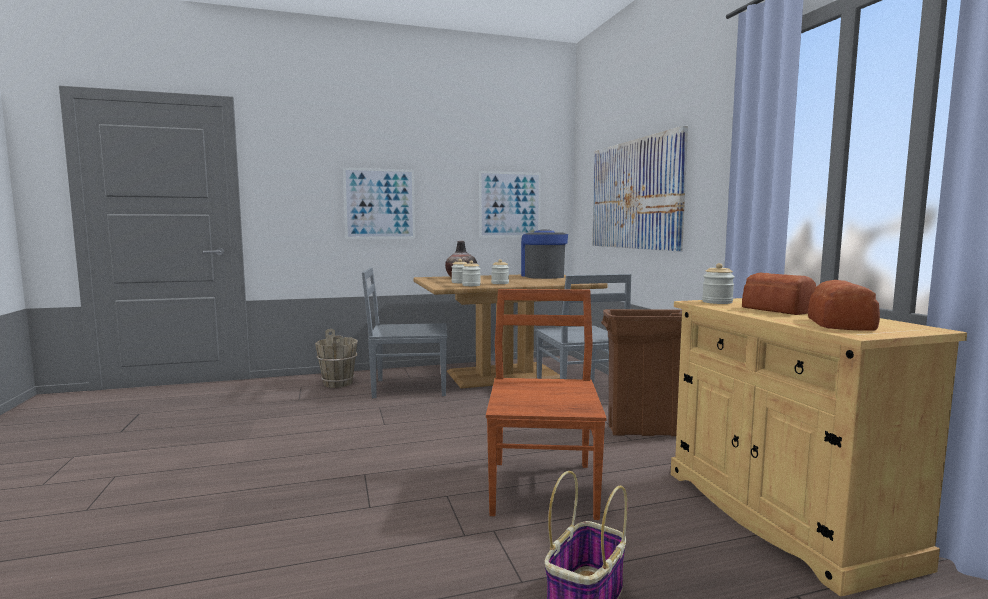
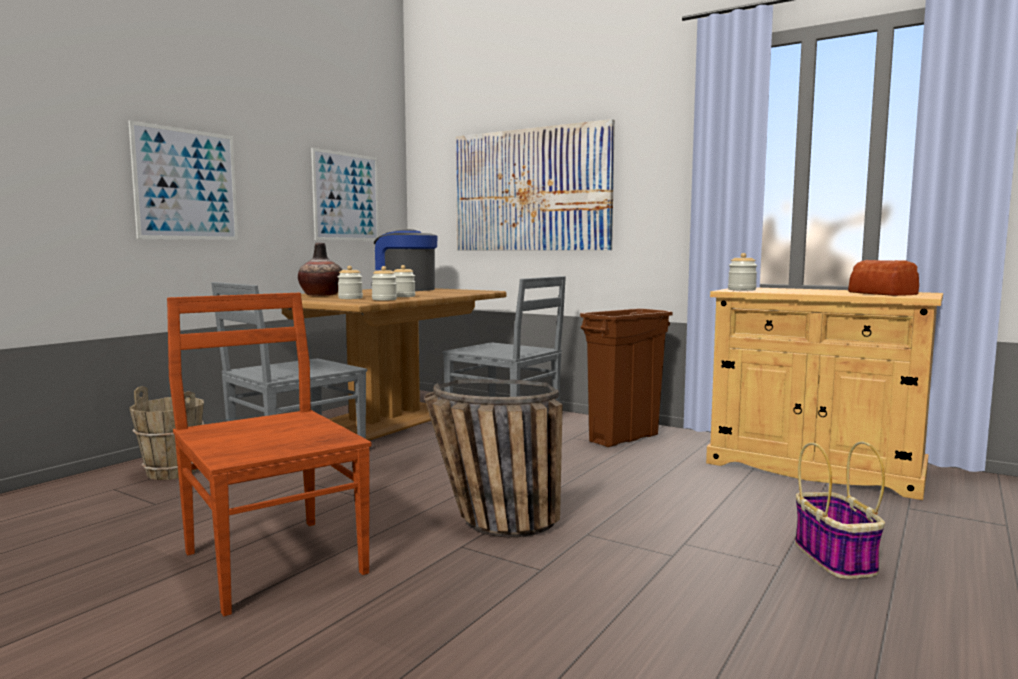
camera: 40 degrees left, 0 degrees up
brown chair [486,289,607,520] -> brown chair moved to [167,293,372,616]
bread [742,273,816,315] -> none
none -> basket [424,379,563,537]

